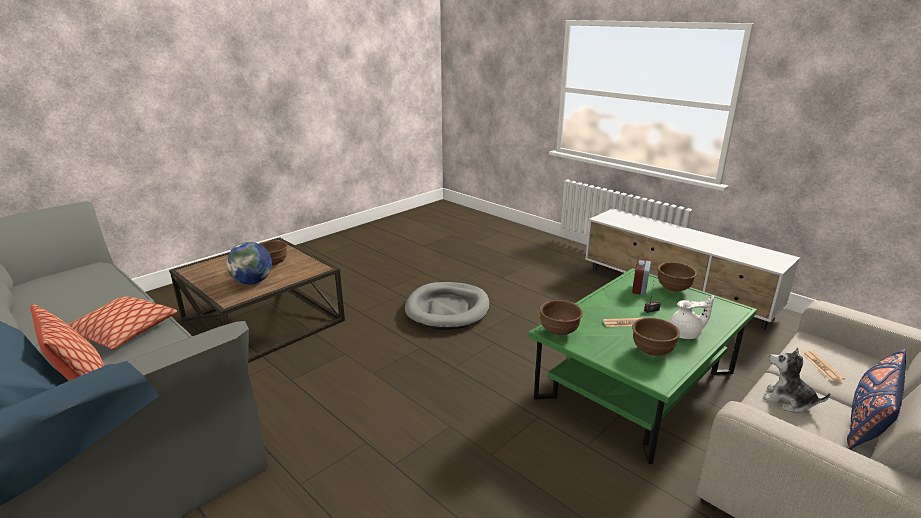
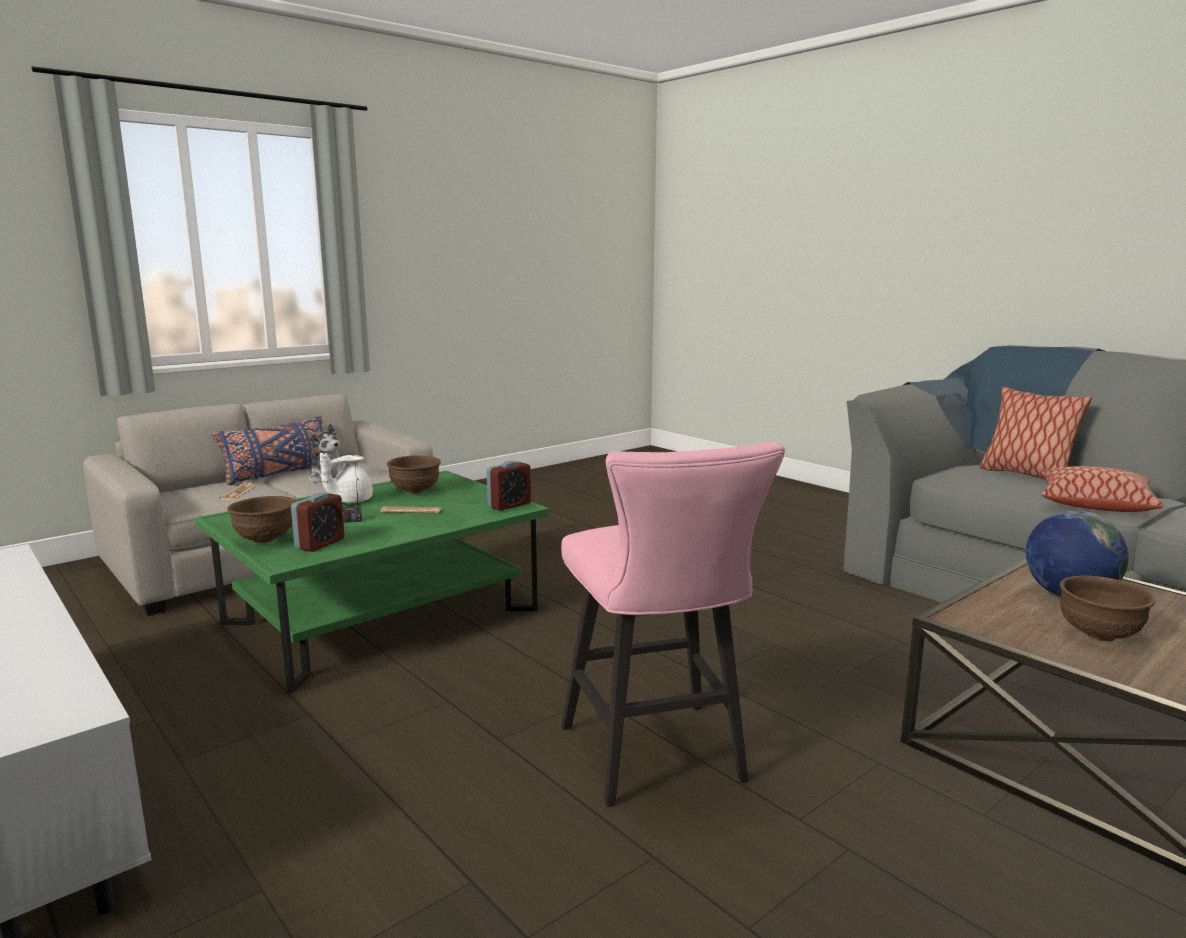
camera: 175 degrees left, 10 degrees down
grey dog bed [405,282,489,330] -> pink stool [561,442,785,807]
brown bowl [539,300,583,335] -> alarm clock [486,461,531,511]
white teapot [669,295,714,339] -> white teapot turned 45 degrees counterclockwise [320,453,373,503]

